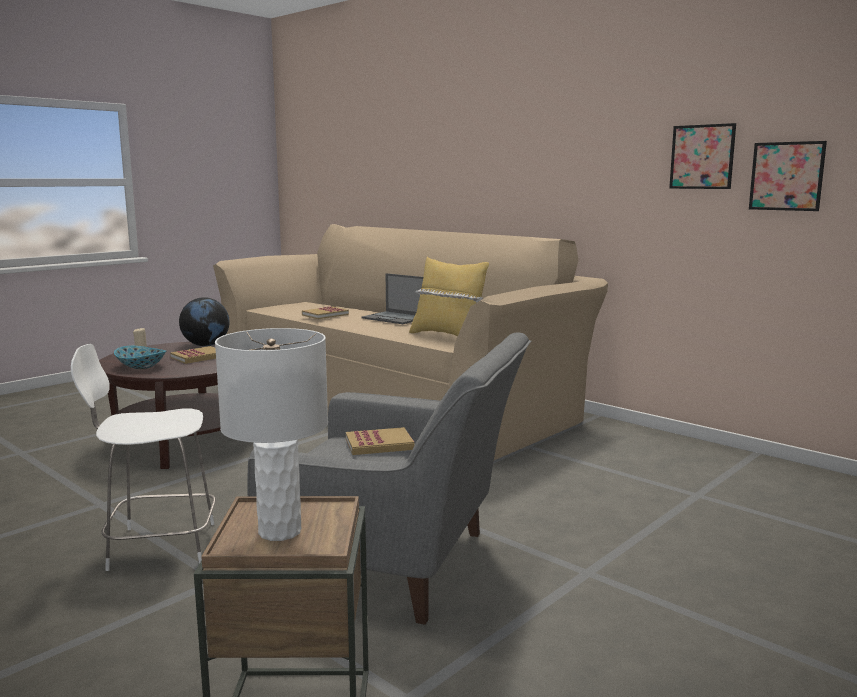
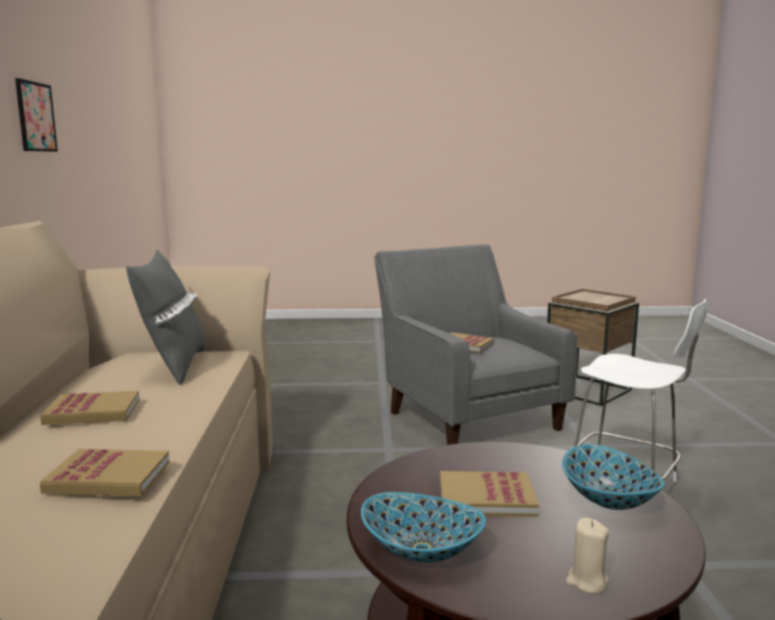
camera: 135 degrees left, 0 degrees up
globe [179,297,230,346] -> bowl [361,492,486,562]
white table lamp [215,328,328,541] -> none
laptop [362,273,423,324] -> book [40,391,139,425]
yellow pillow [409,257,489,336] -> grey pillow [126,250,206,386]
picture [749,141,827,211] -> none

